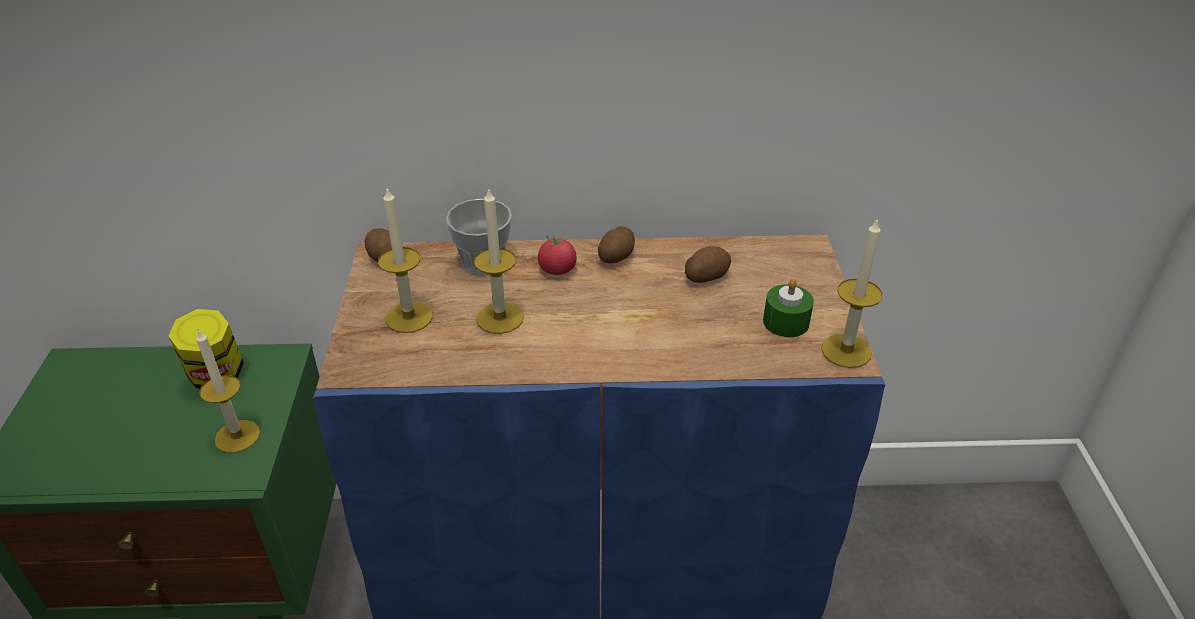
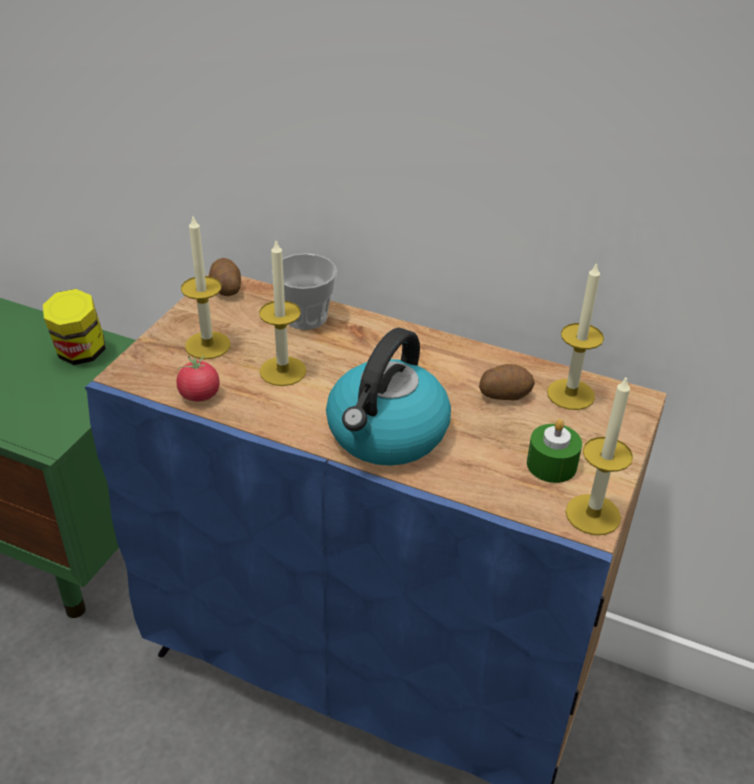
camera: 25 degrees right, 0 degrees up
candle [196,329,260,453] -> candle moved to [547,262,604,410]
tomato [538,232,577,275] -> tomato moved to [176,356,220,402]
potato [598,226,635,263] -> none
none -> kettle [326,328,451,466]

